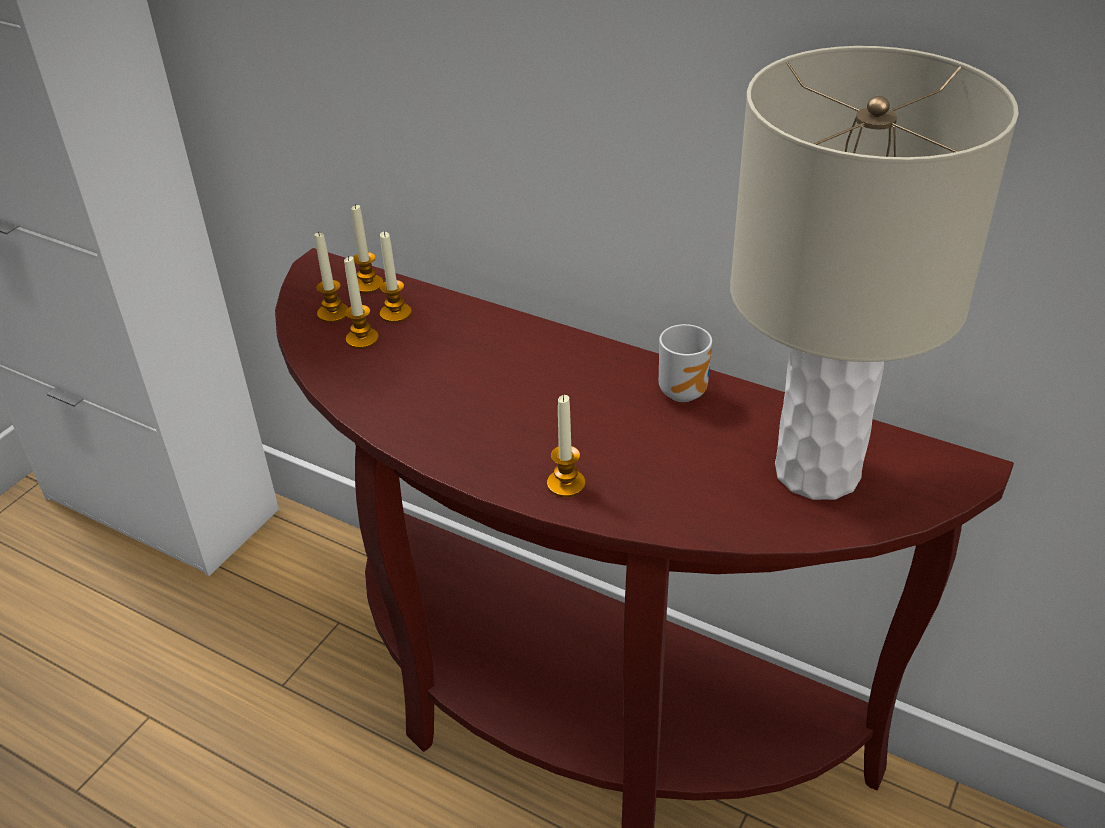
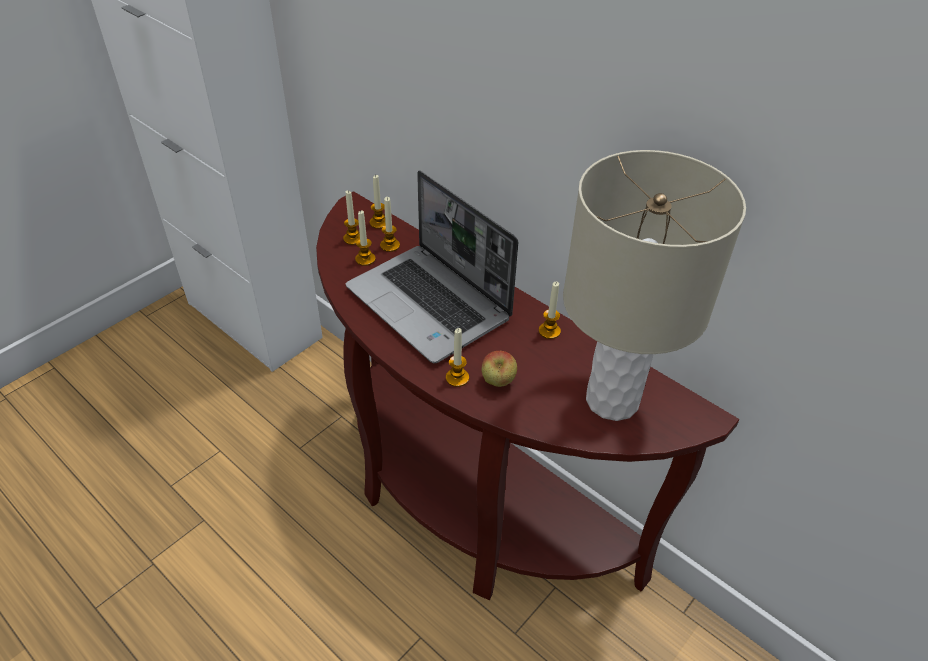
camera: 10 degrees right, 5 degrees up
mug [659,324,712,402] -> candle [539,282,561,339]
none -> laptop [346,170,518,363]
none -> apple [482,351,517,387]

